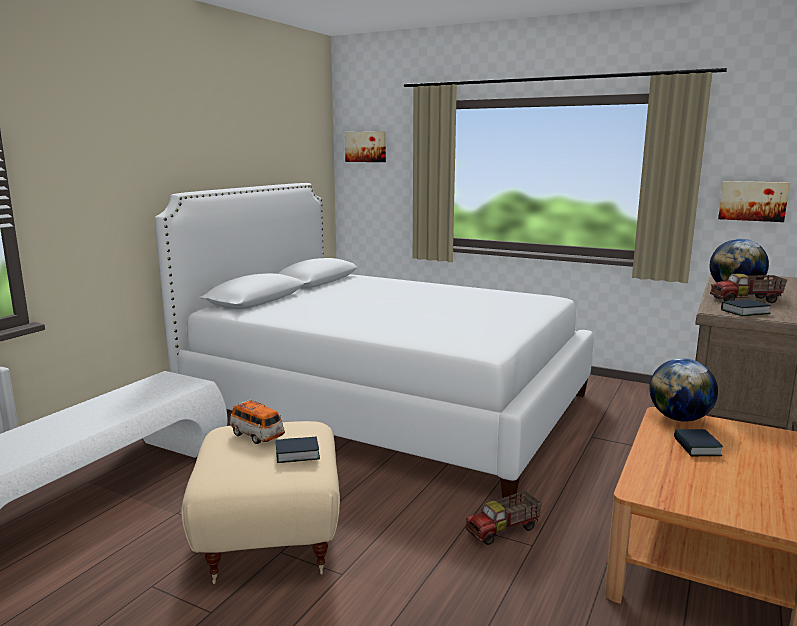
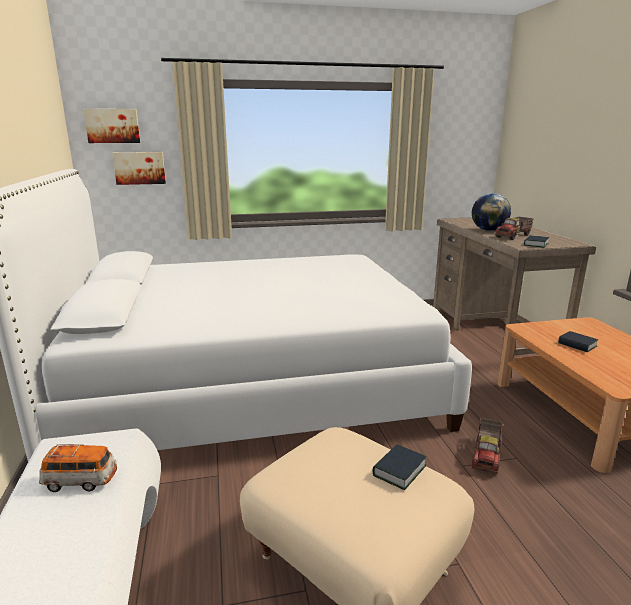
camera: 40 degrees left, 5 degrees up
toy car [230,399,285,444] -> toy car moved to [39,444,117,492]
globe [649,358,718,422] -> none
picture [718,181,790,222] -> picture moved to [112,152,166,185]

